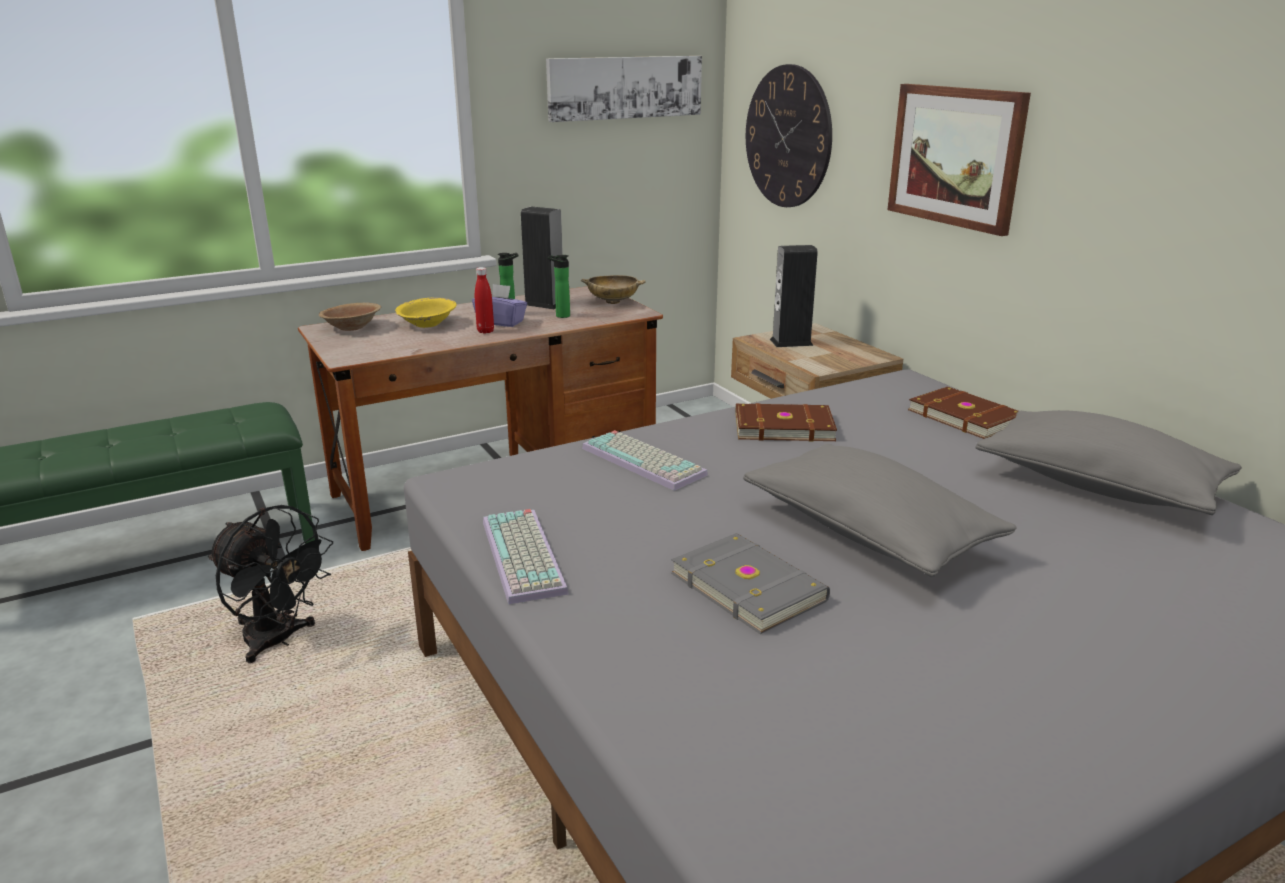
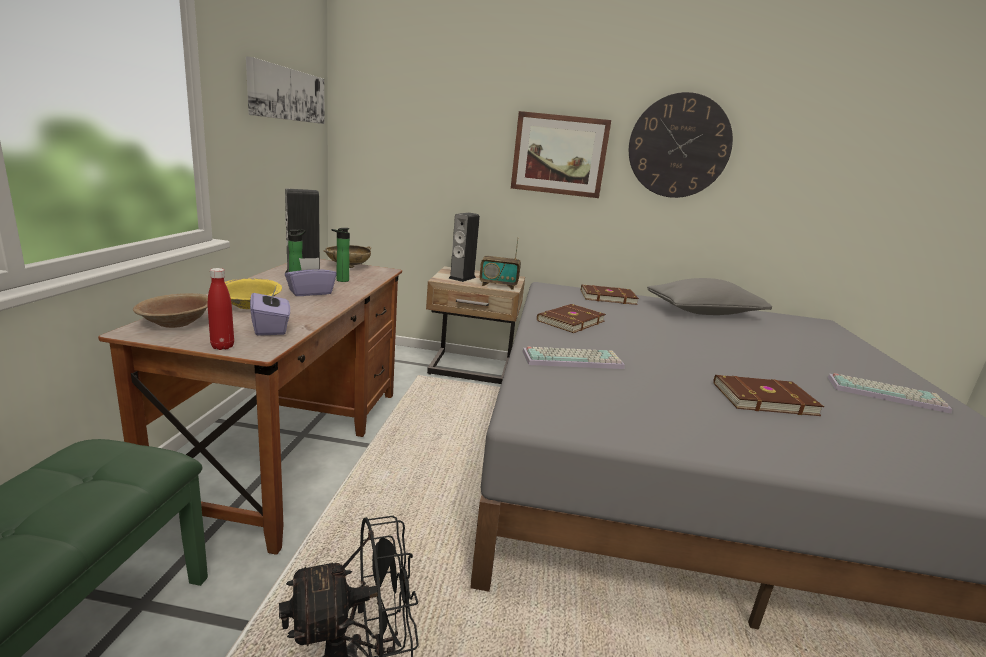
camera: 55 degrees left, 5 degrees down
red bottle [475,267,494,334] -> red bottle moved to [208,268,234,350]
keyboard [483,509,569,605] -> keyboard moved to [827,373,952,414]
grey book [671,533,830,634] -> brown book [713,375,824,416]
grey pillow [743,444,1017,577] -> none
wall clock [746,64,832,207] -> wall clock moved to [629,92,733,198]
none -> purple tissue box [250,287,290,336]
none -> radio [480,237,521,290]

